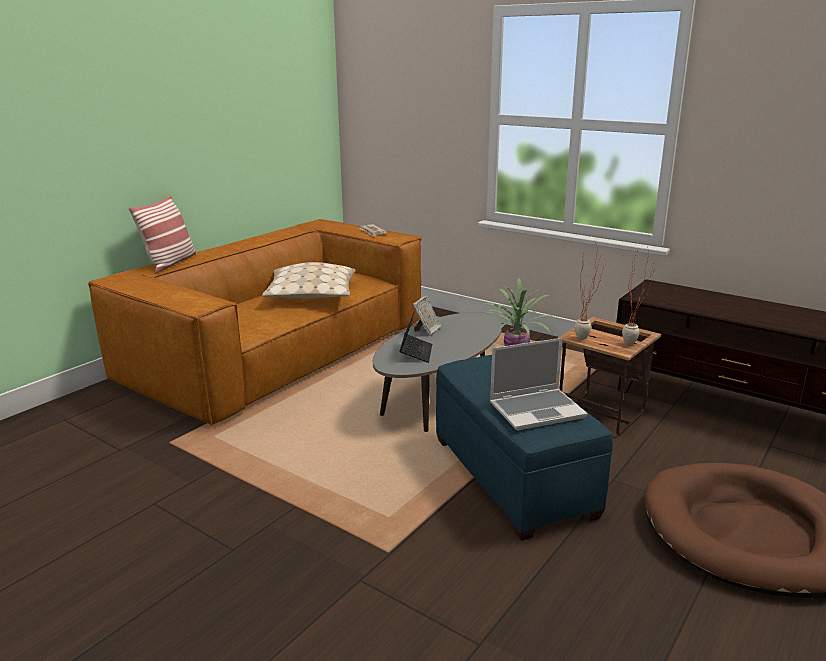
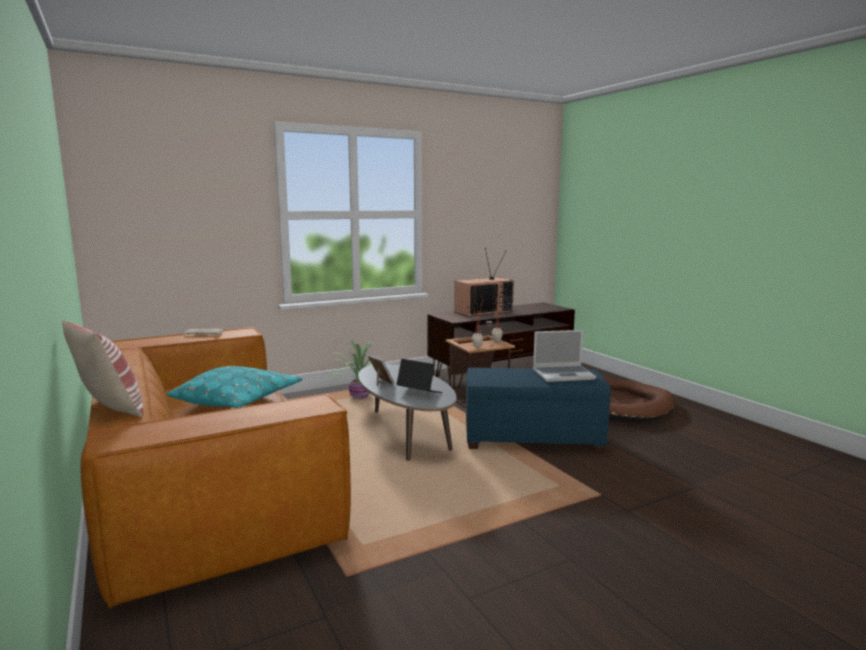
camera: 65 degrees left, 10 degrees down
beige pillow [262,262,356,299] -> turquoise pillow [167,366,303,408]
laptop [490,338,588,431] -> laptop turned 75 degrees clockwise [533,330,596,382]
none -> television [454,248,514,317]

